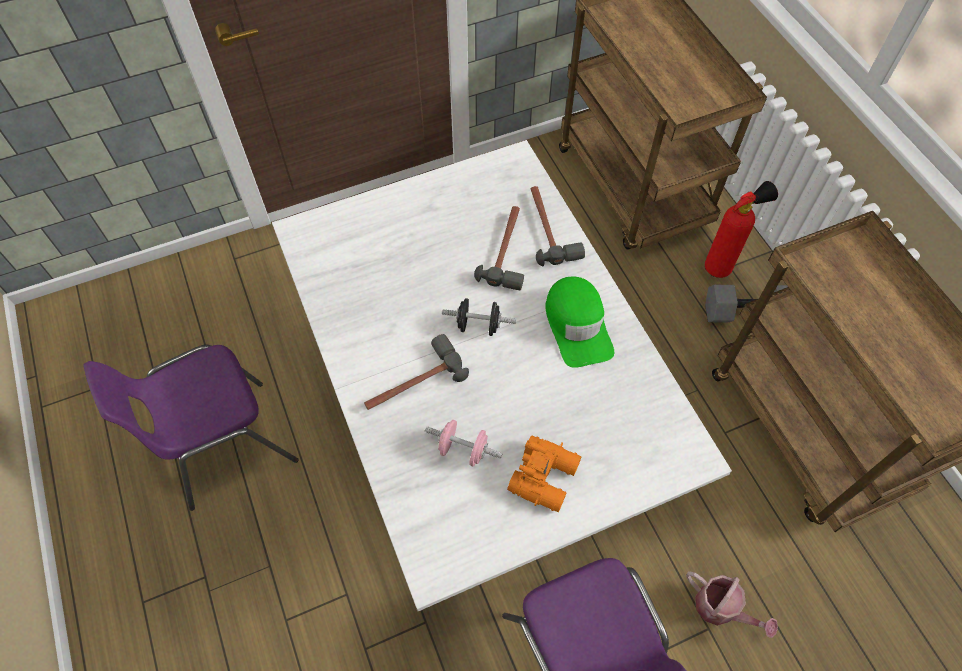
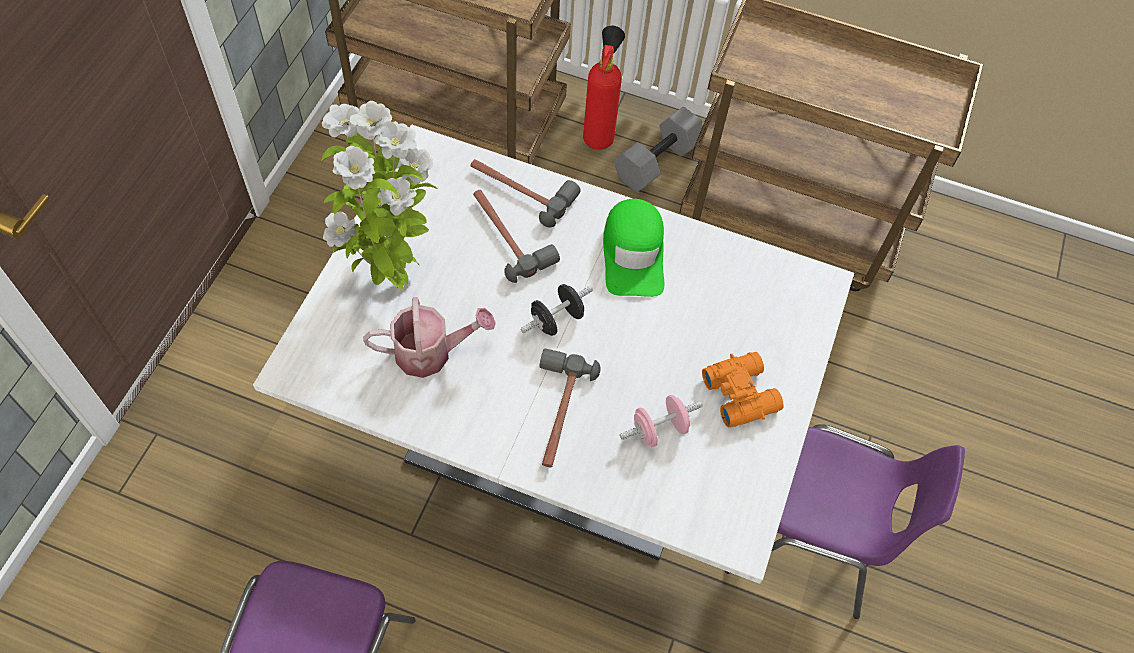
camera: 50 degrees left, 0 degrees up
green cap [545,276,614,368] -> green cap turned 60 degrees clockwise [603,199,664,297]
watering can [686,571,778,638] -> watering can moved to [363,297,496,378]
none -> potted plant [321,101,438,289]

